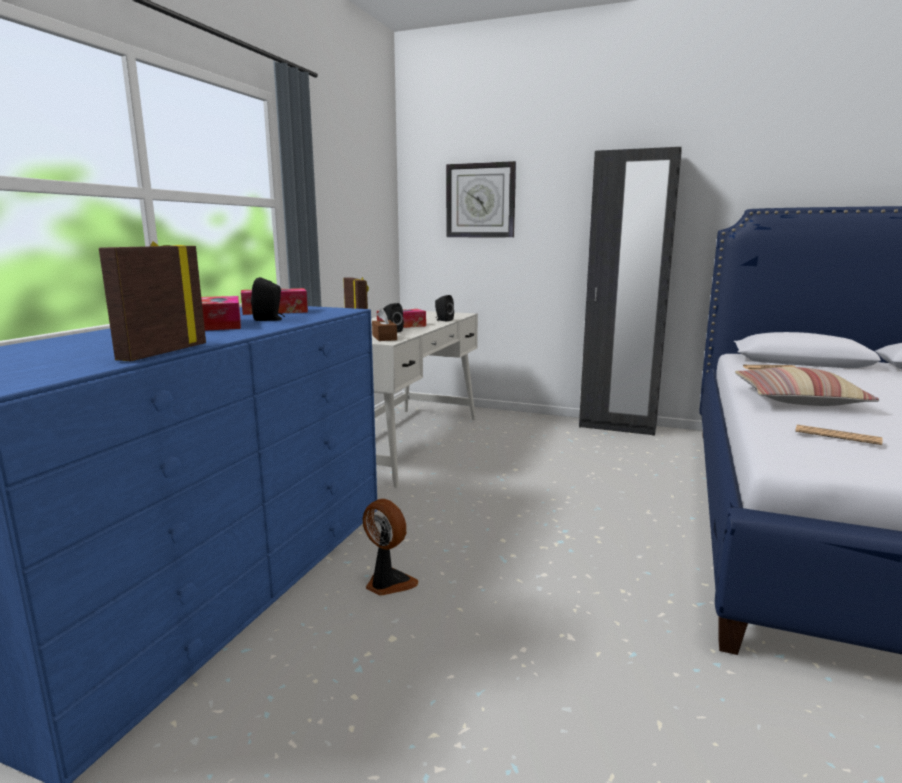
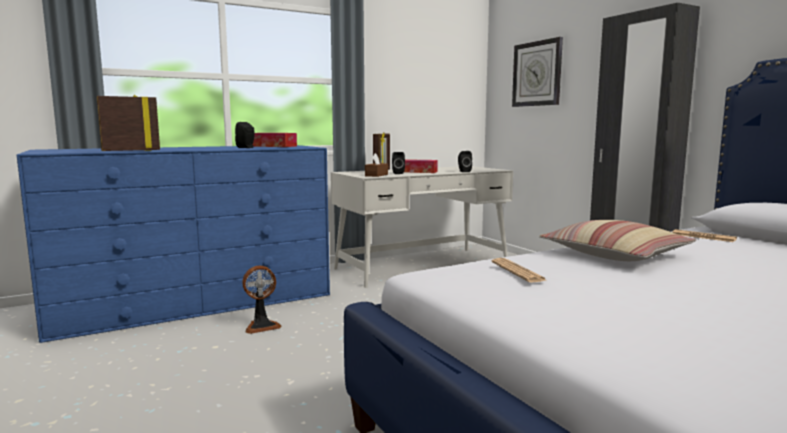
camera: 40 degrees right, 5 degrees down
tissue box [201,296,241,331] -> none
fan [363,499,419,596] -> fan turned 75 degrees clockwise [242,266,282,334]

